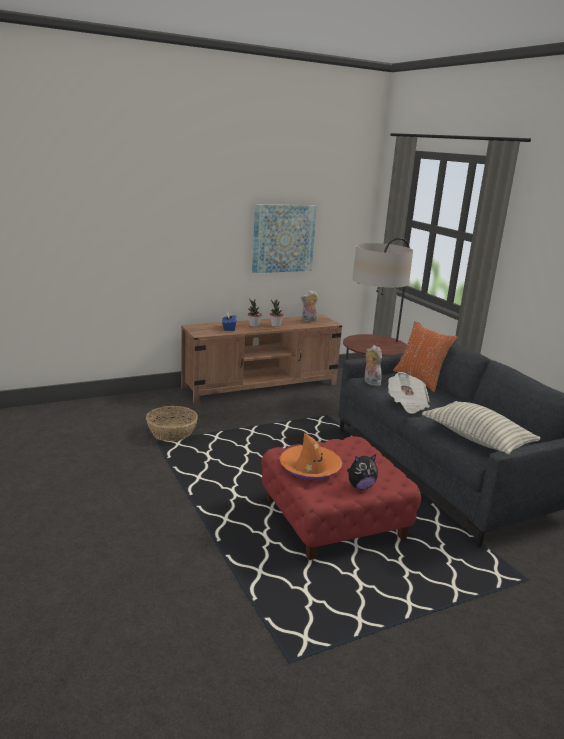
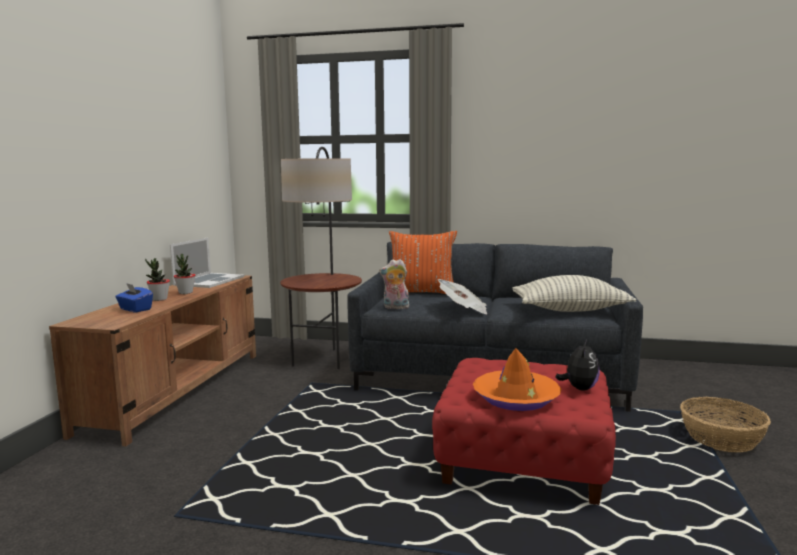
camera: 50 degrees left, 10 degrees down
basket [146,406,198,441] -> basket moved to [680,397,771,453]
picture [252,204,317,273] -> none
plush toy [301,290,318,322] -> laptop [170,238,244,288]

